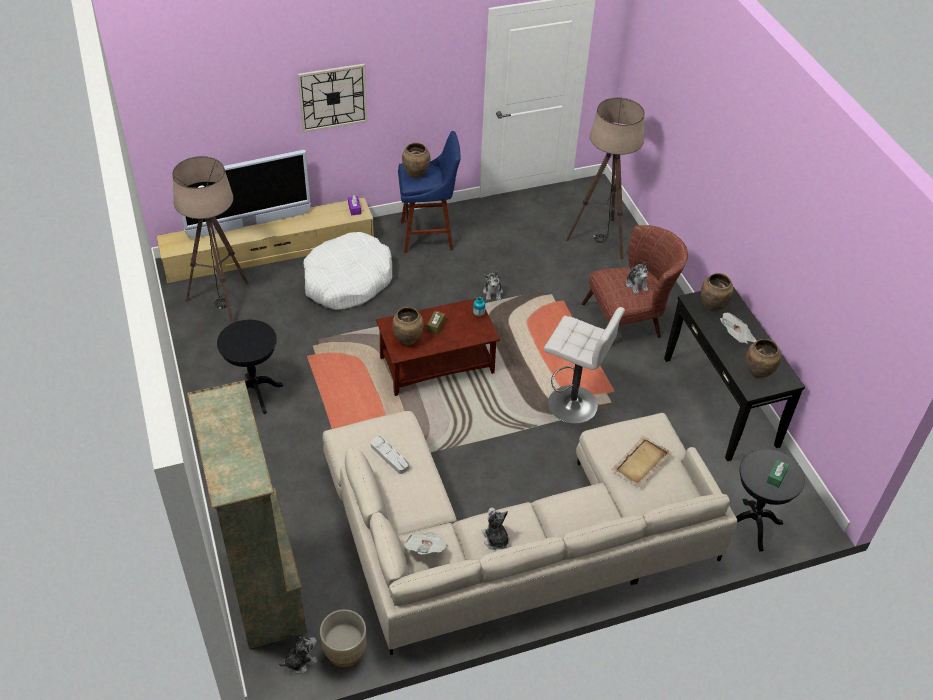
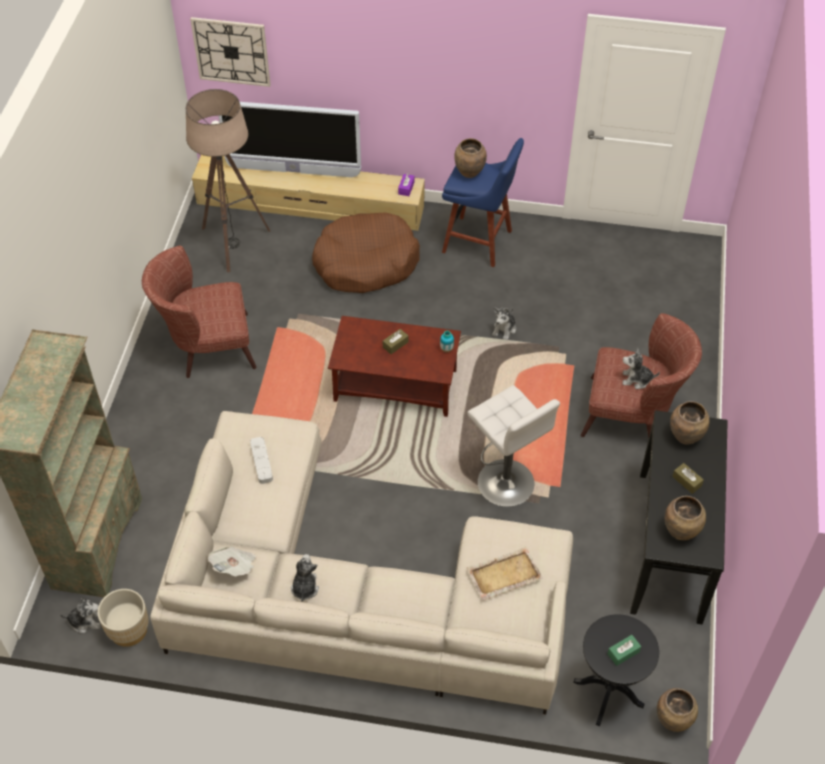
camera: 30 degrees right, 5 degrees up
black side table [217,320,283,414] -> brown armchair [142,246,257,378]
wall clock [297,64,367,133] -> wall clock moved to [190,17,271,87]
white dog bed [304,232,392,310] -> brown dog bed [312,212,420,293]
brown vase [392,307,424,345] -> brown vase moved to [657,688,698,732]
floor lamp [566,98,645,260] -> none
plush toy [626,262,648,294] -> plush toy turned 90 degrees clockwise [622,348,660,389]
newspaper [720,313,756,344] -> brown tissue box [672,463,704,494]

